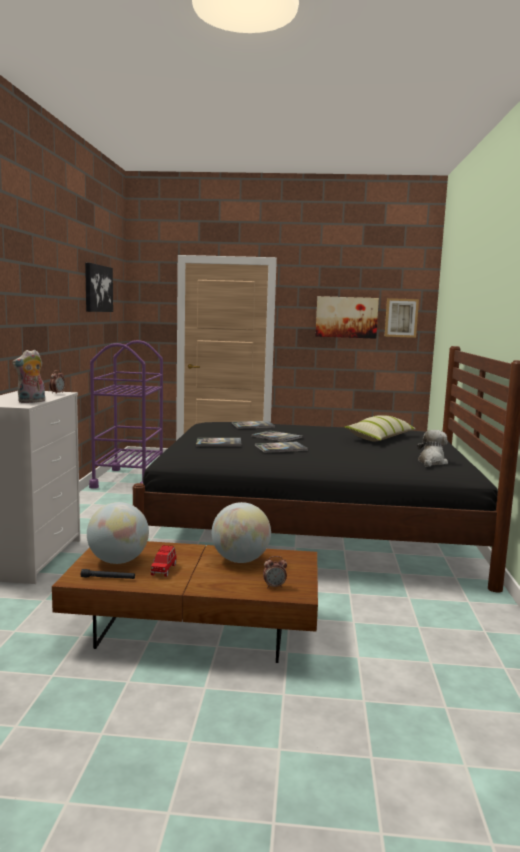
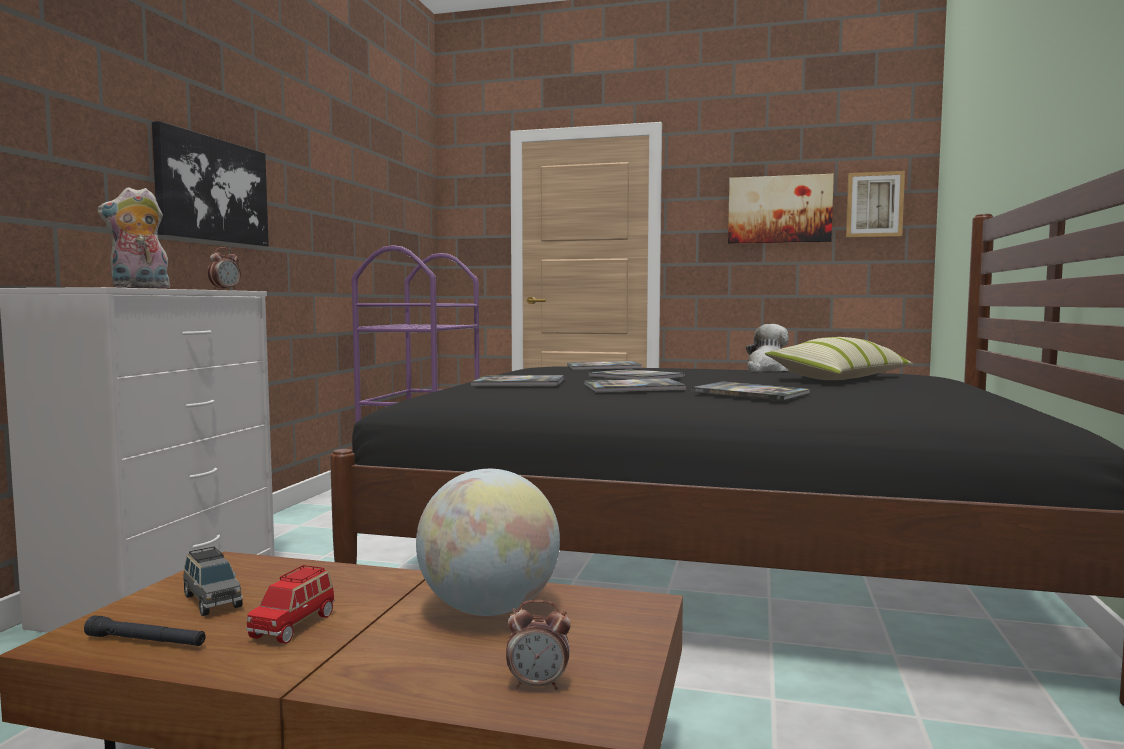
camera: 10 degrees right, 5 degrees down
picture [85,262,113,312] -> picture moved to [152,121,269,247]
globe [87,502,149,564] -> grey toy car [183,547,243,616]
plush toy [417,430,448,467] -> plush toy moved to [746,324,789,372]
none -> book [692,382,810,401]

